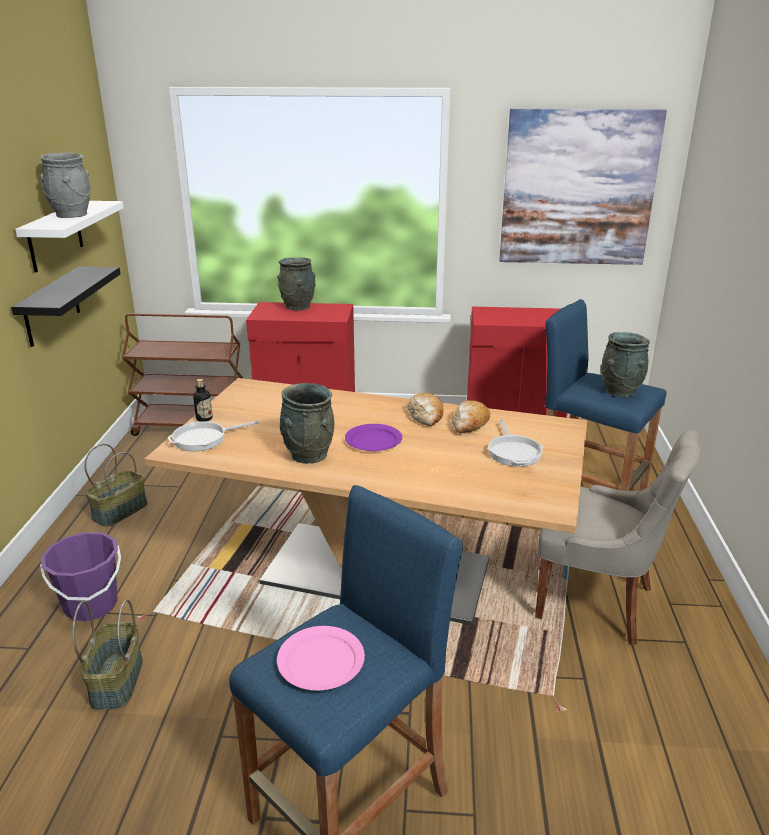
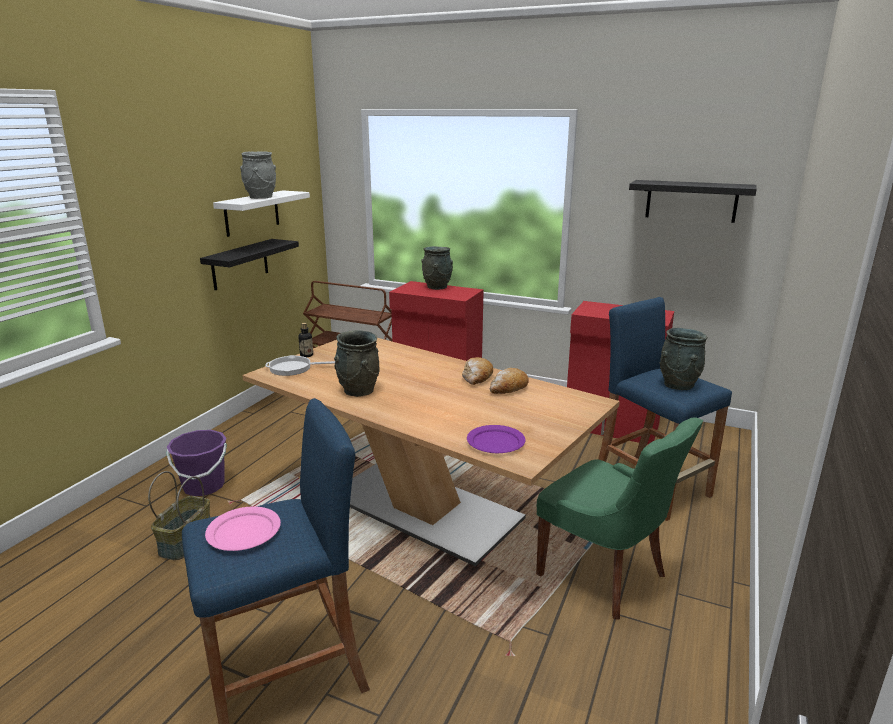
camera: 20 degrees right, 5 degrees down
basket [84,444,148,527] -> none
purple plate [345,424,402,451] -> purple plate moved to [467,425,526,453]
frying pan [487,419,543,467] -> none
picture [499,109,667,265] -> black shelf [629,180,757,223]
grey chair [535,430,700,645] -> green chair [536,418,703,619]

